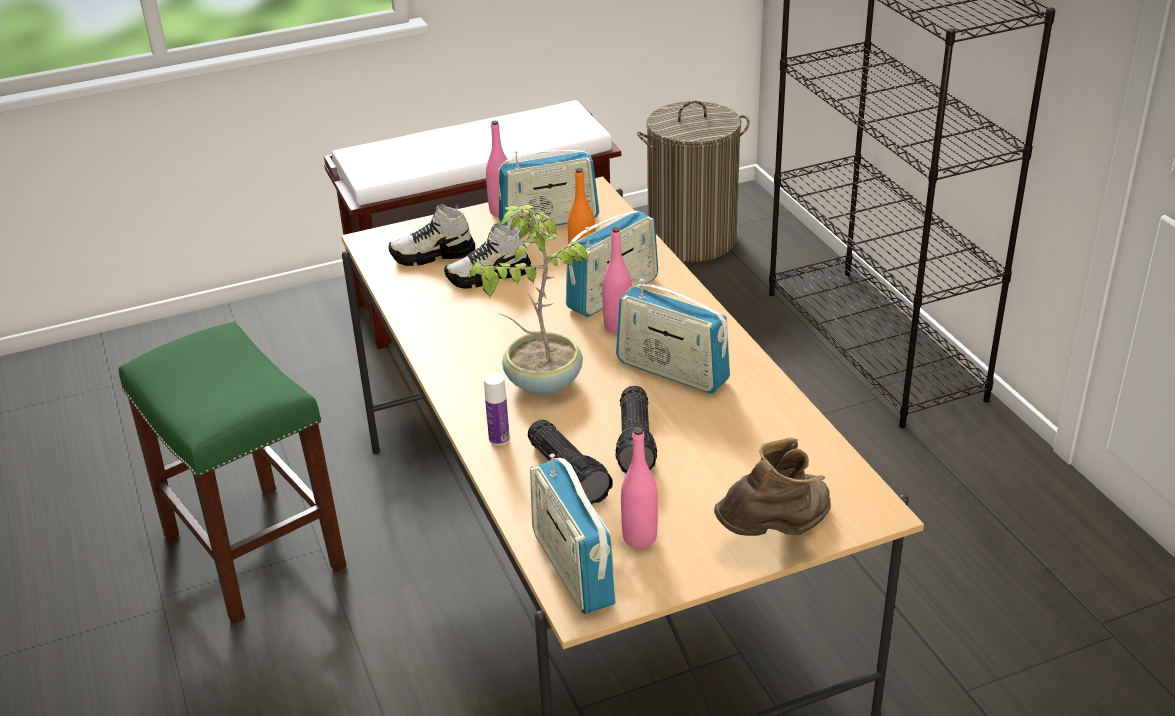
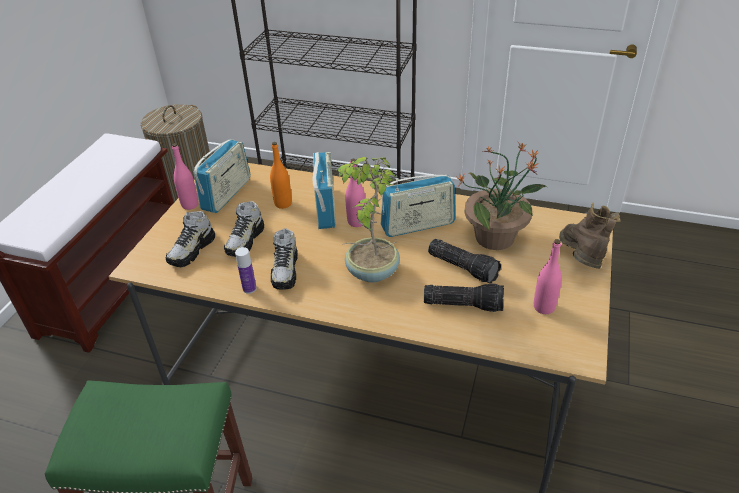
camera: 50 degrees left, 5 degrees up
bottle [484,373,510,446] -> bottle moved to [235,247,257,294]
radio [530,454,616,614] -> none
none -> shoe [271,229,298,290]
none -> potted plant [457,143,547,250]

